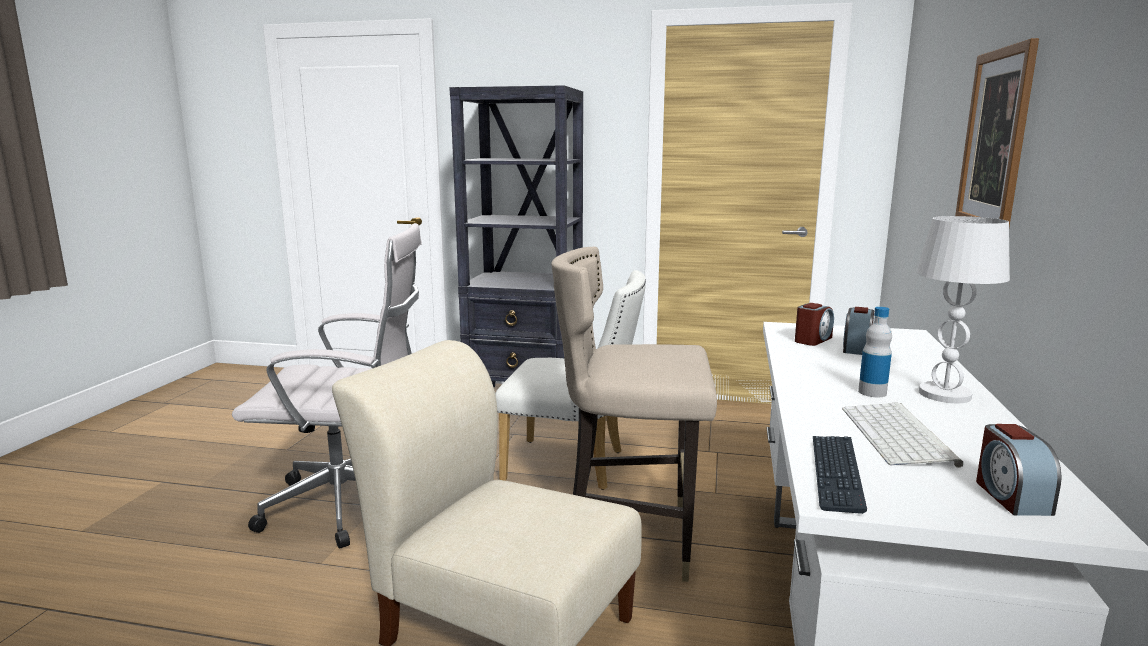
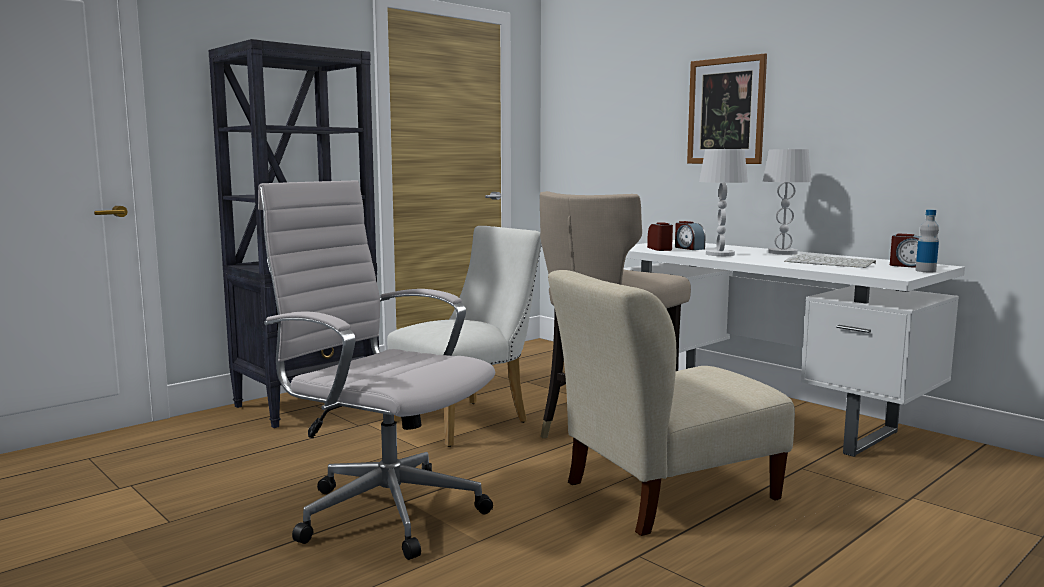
camera: 55 degrees left, 5 degrees down
white office chair [232,223,422,549] -> white office chair turned 90 degrees counterclockwise [258,180,495,560]
keyboard [813,436,867,514] -> none
bottle [858,307,892,397] -> bottle moved to [915,210,939,272]
none -> white table lamp [699,149,748,256]

